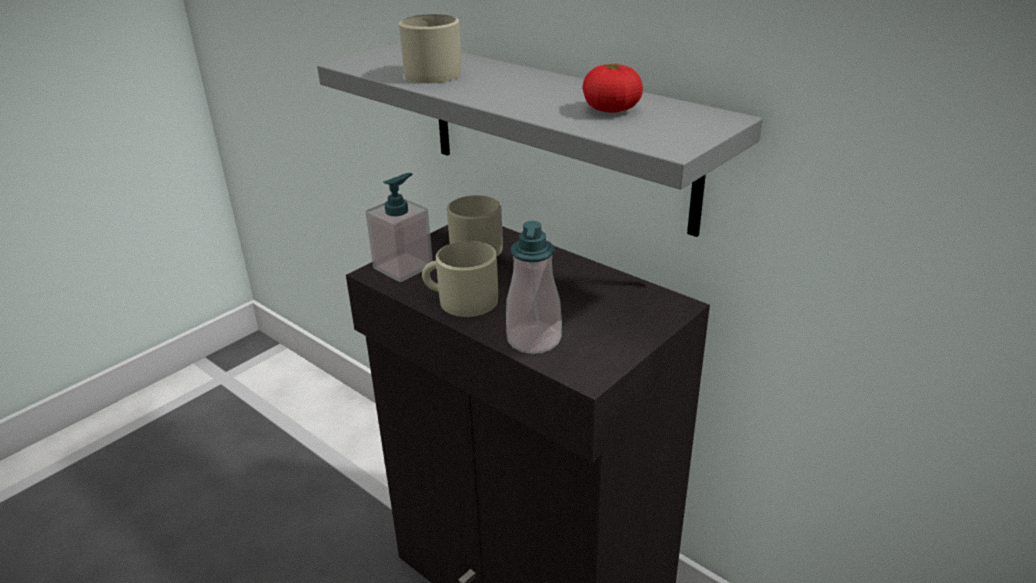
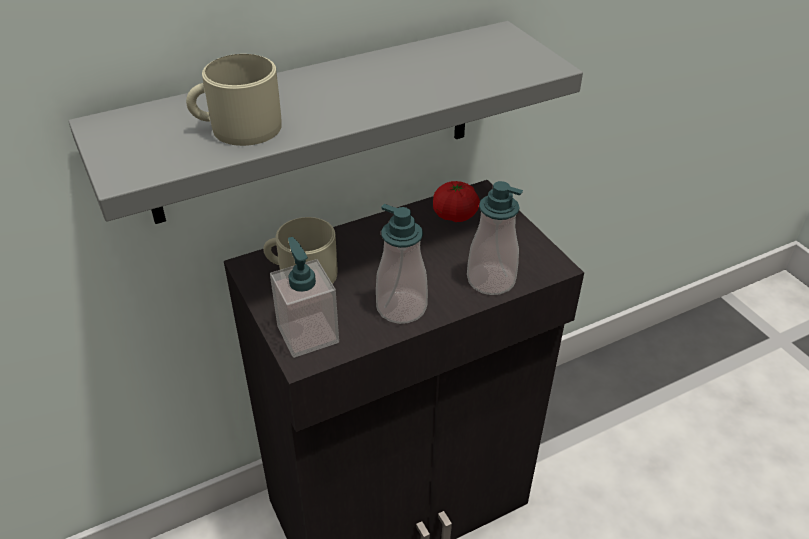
camera: 70 degrees left, 10 degrees up
beige mug [422,241,498,317] -> soap dispenser [376,204,428,324]
tomato [583,64,643,113] -> tomato moved to [433,181,480,222]

